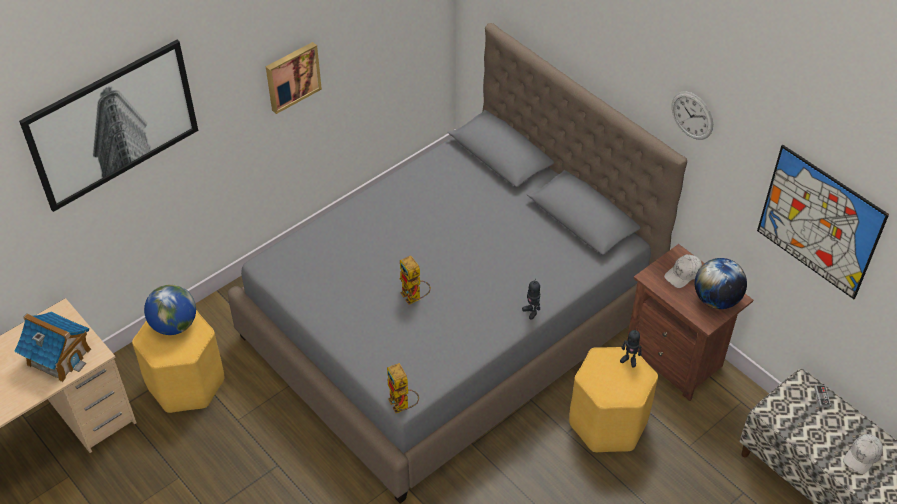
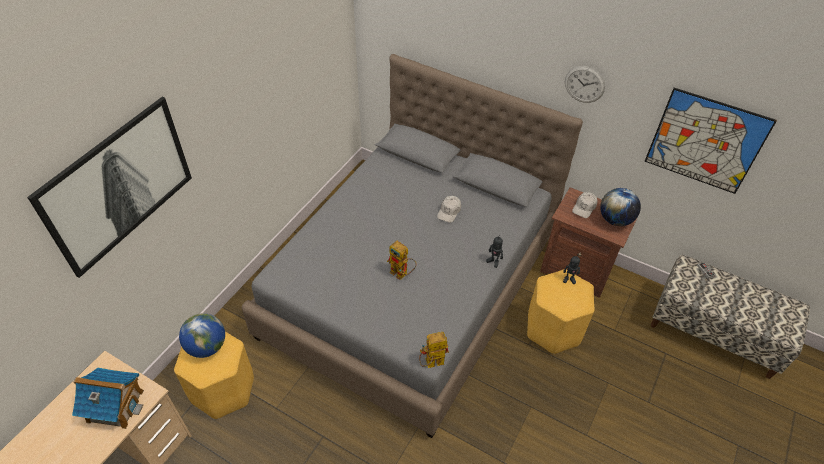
camera: 20 degrees left, 0 degrees up
picture [266,42,322,114] -> none
toy robot [387,363,419,413] -> toy robot turned 120 degrees clockwise [419,332,449,368]
white cap [843,434,883,474] -> white cap moved to [437,196,461,223]

